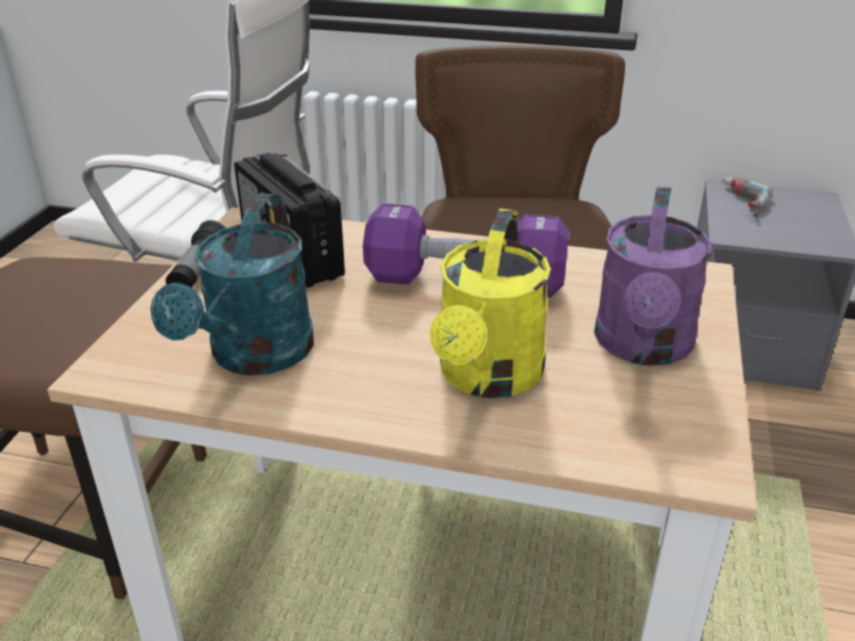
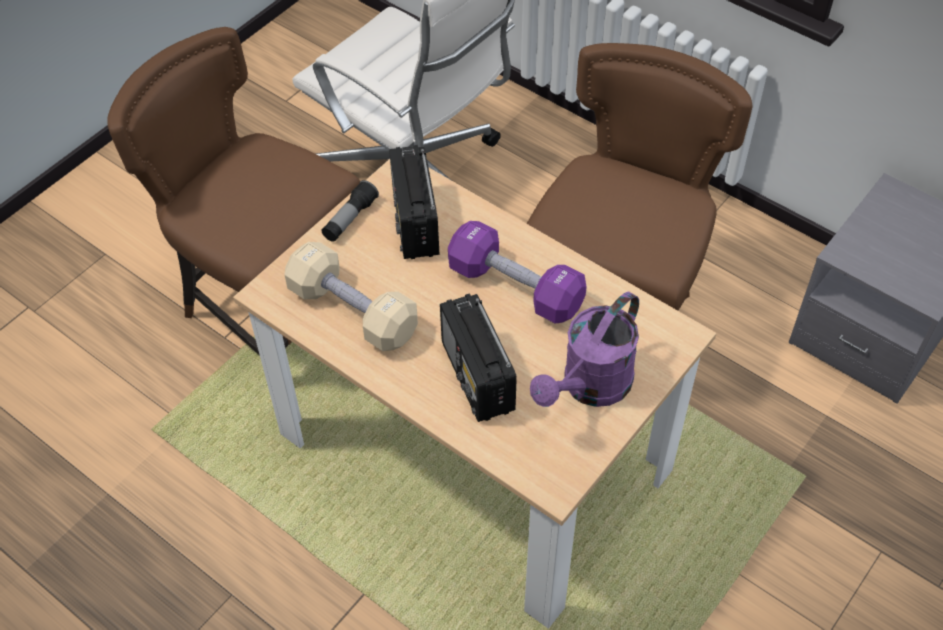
camera: 25 degrees right, 20 degrees up
turquoise watering can [150,193,314,376] -> beige dumbbell [284,242,418,351]
yellow watering can [430,209,551,398] -> radio [440,294,517,422]
power drill [722,177,773,217] -> none

